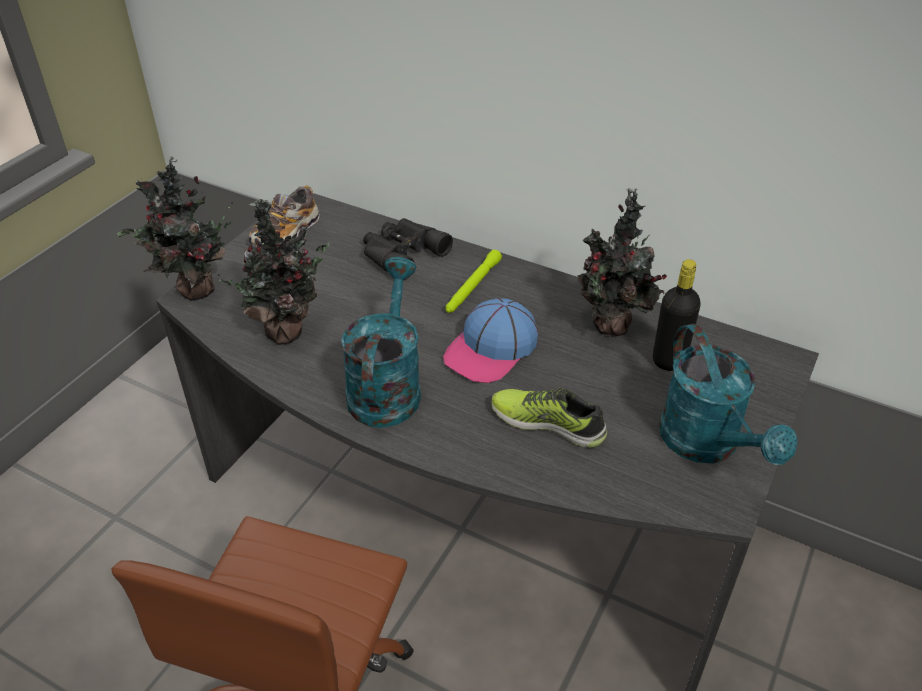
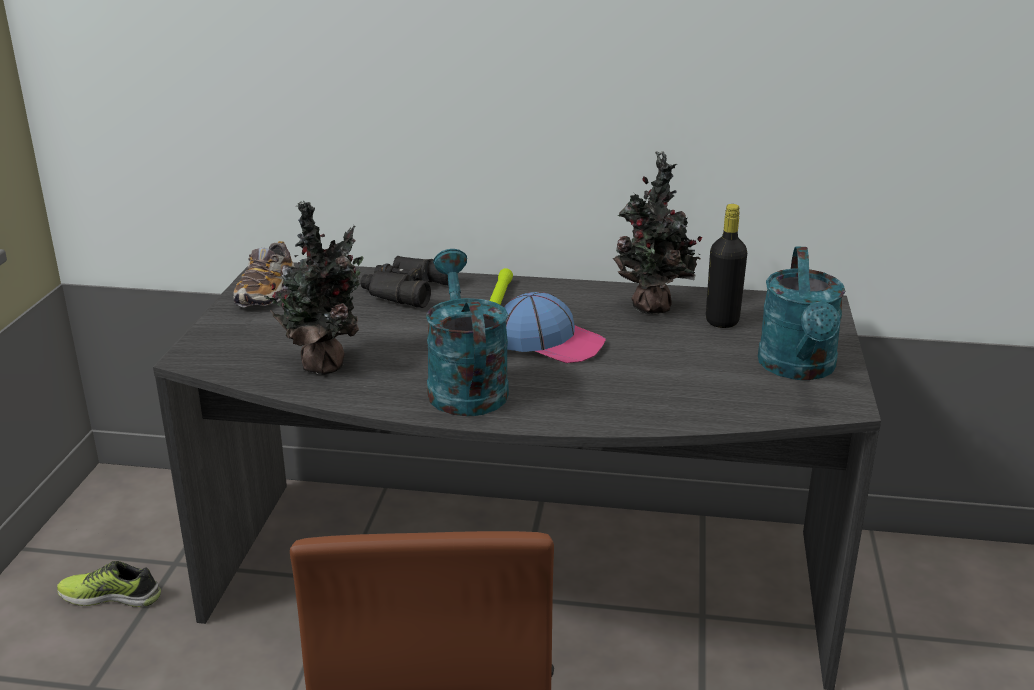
camera: 20 degrees left, 15 degrees down
potted plant [117,156,233,301] -> none
cap [443,298,538,383] -> cap turned 90 degrees counterclockwise [504,292,606,363]
shoe [492,388,607,448] -> shoe moved to [57,561,161,607]
turquoise watering can [659,324,798,465] -> turquoise watering can turned 45 degrees clockwise [758,246,846,380]

